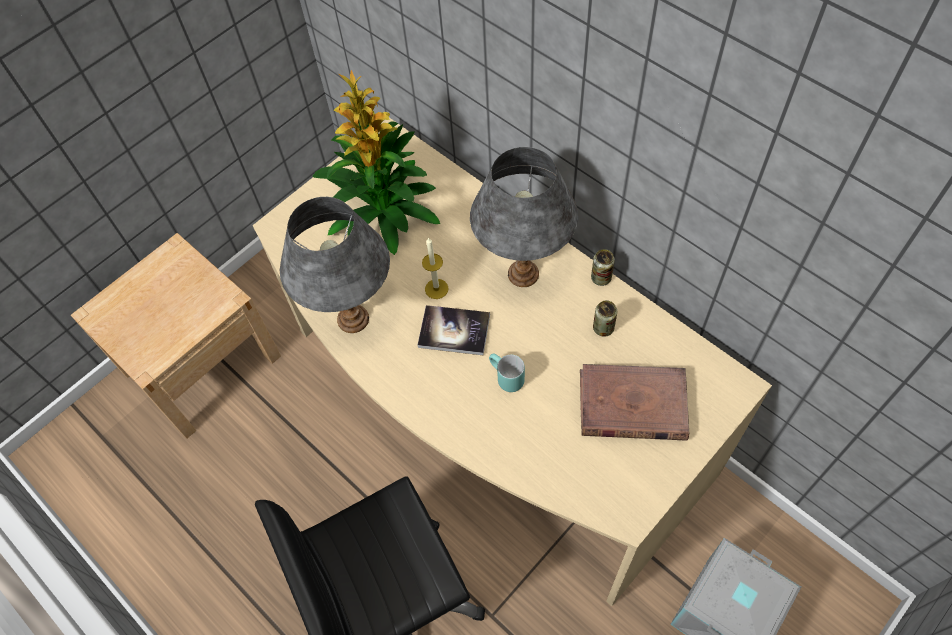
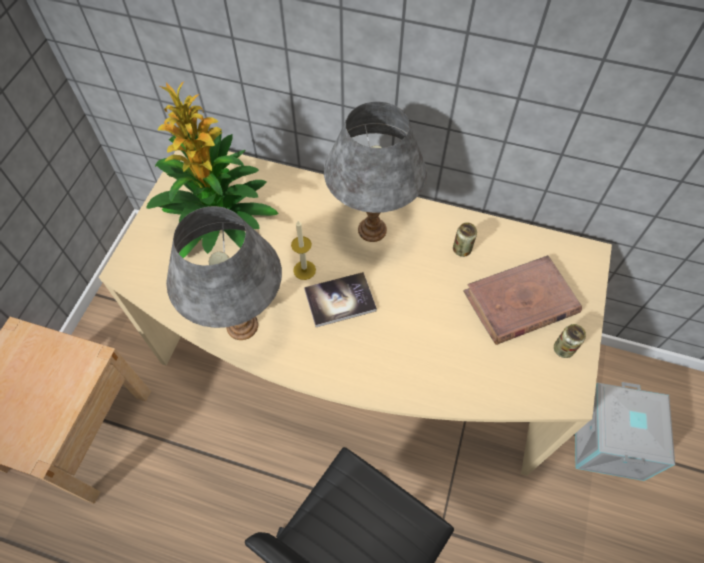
camera: 30 degrees left, 0 degrees up
turquoise mug [489,353,525,392] -> none
can [591,249,615,286] -> can moved to [554,324,586,358]

